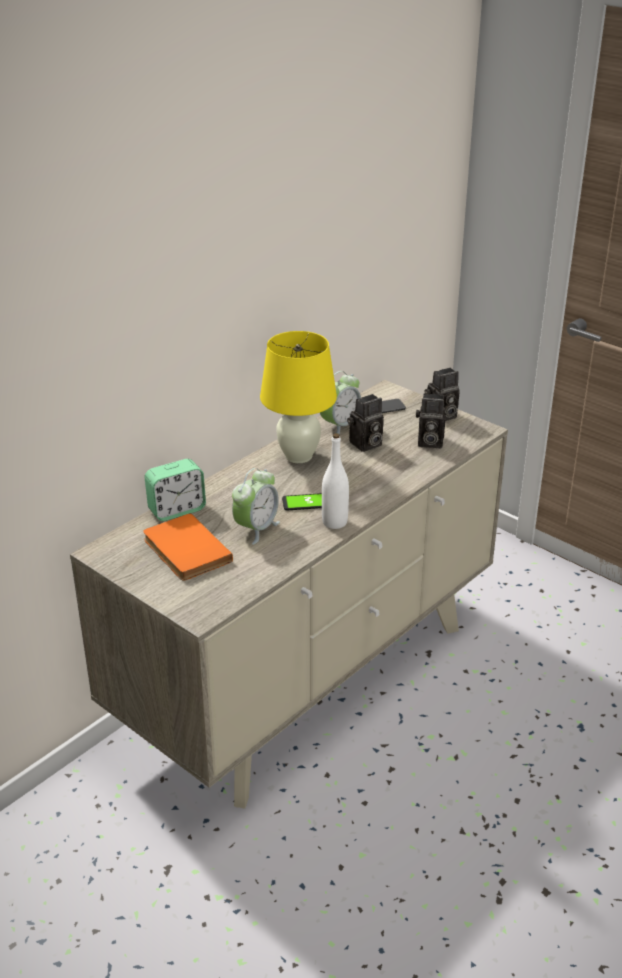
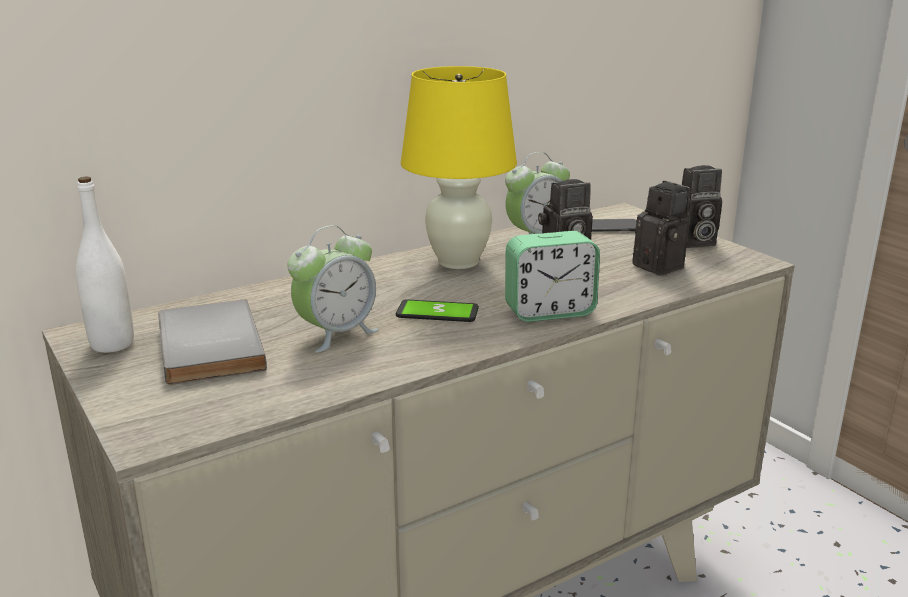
camera: 15 degrees right, 10 degrees down
orange book [143,513,233,581] -> grey book [158,299,267,385]
alarm clock [145,459,206,521] -> alarm clock moved to [505,231,600,322]
white bottle [322,433,349,529] -> white bottle moved to [76,176,134,353]
camera [416,394,446,448] -> camera turned 150 degrees counterclockwise [632,180,690,276]

